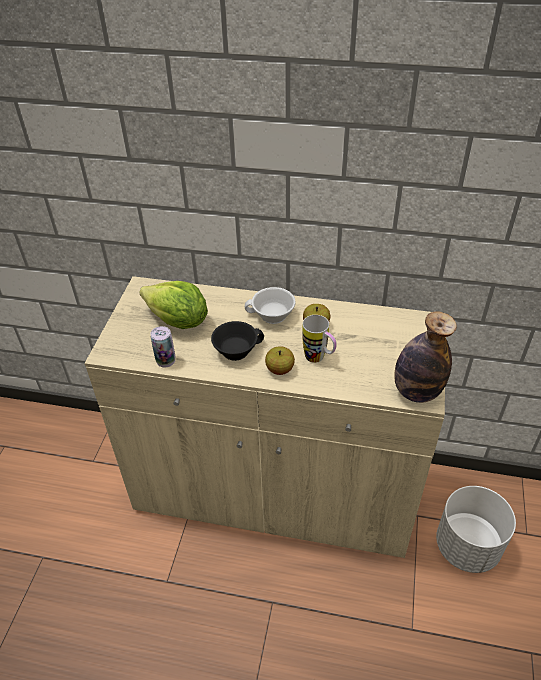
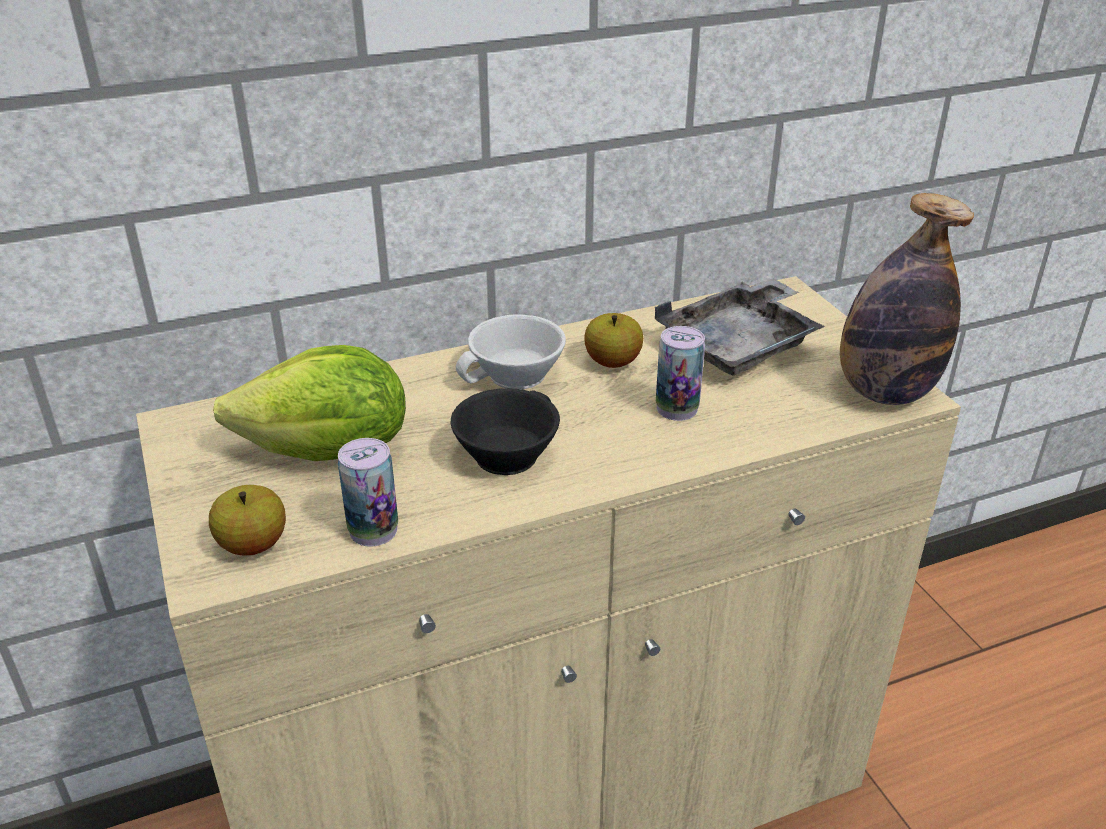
camera: 35 degrees left, 10 degrees down
apple [265,346,295,375] -> apple moved to [209,485,286,555]
mug [302,315,337,363] -> can [656,326,705,421]
white planter [436,486,516,573] -> none
none -> grey tray [655,278,825,375]

